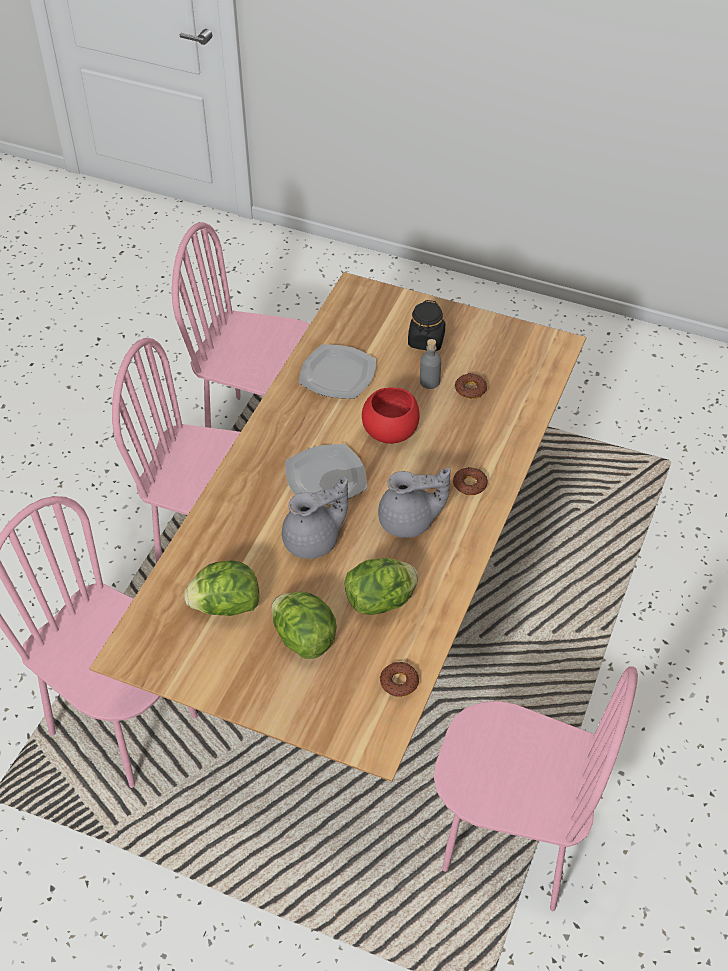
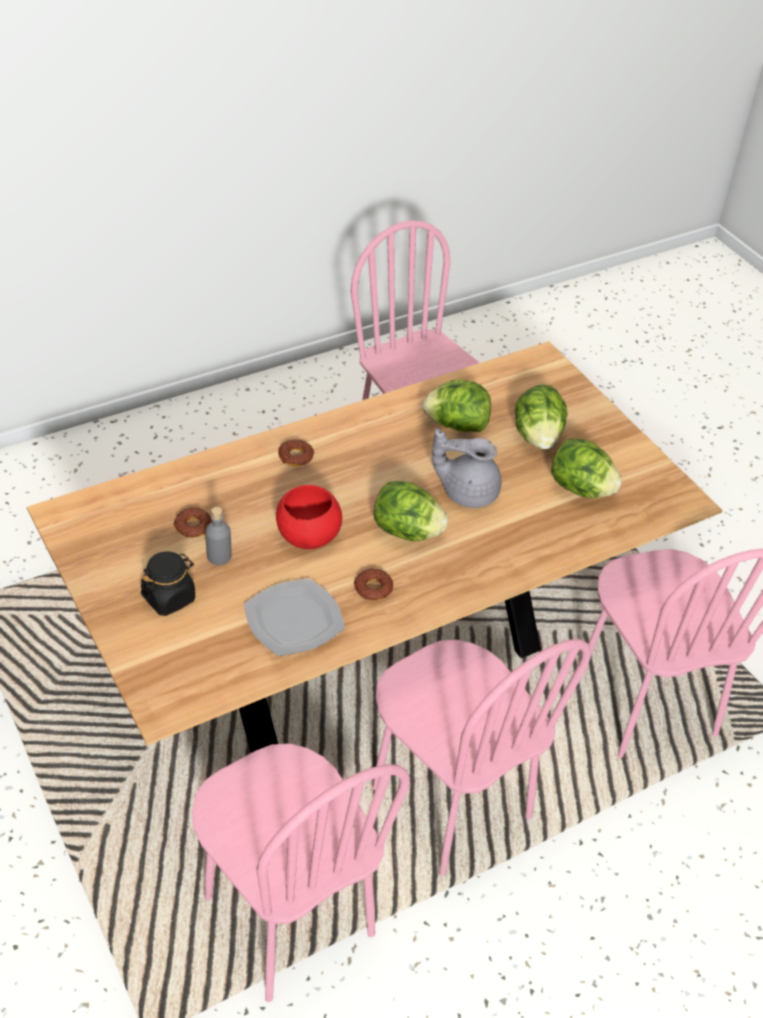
camera: 145 degrees left, 5 degrees down
plate [286,444,367,505] -> lettuce [374,481,448,541]
grey teapot [378,468,450,538] -> none
donut [380,662,419,697] -> donut moved to [354,568,393,601]

